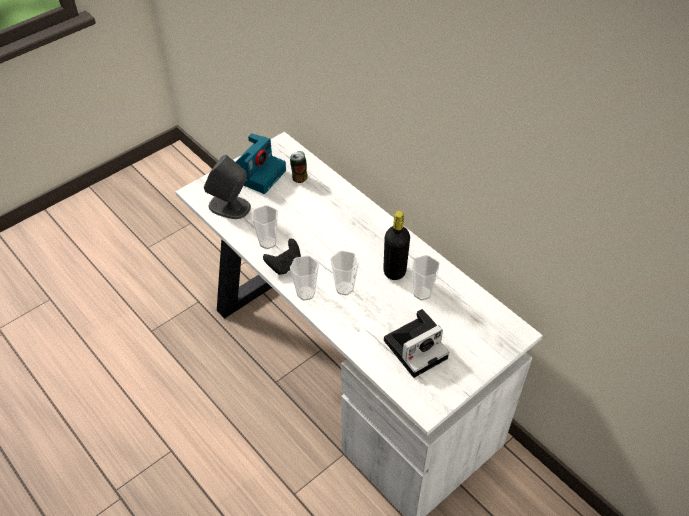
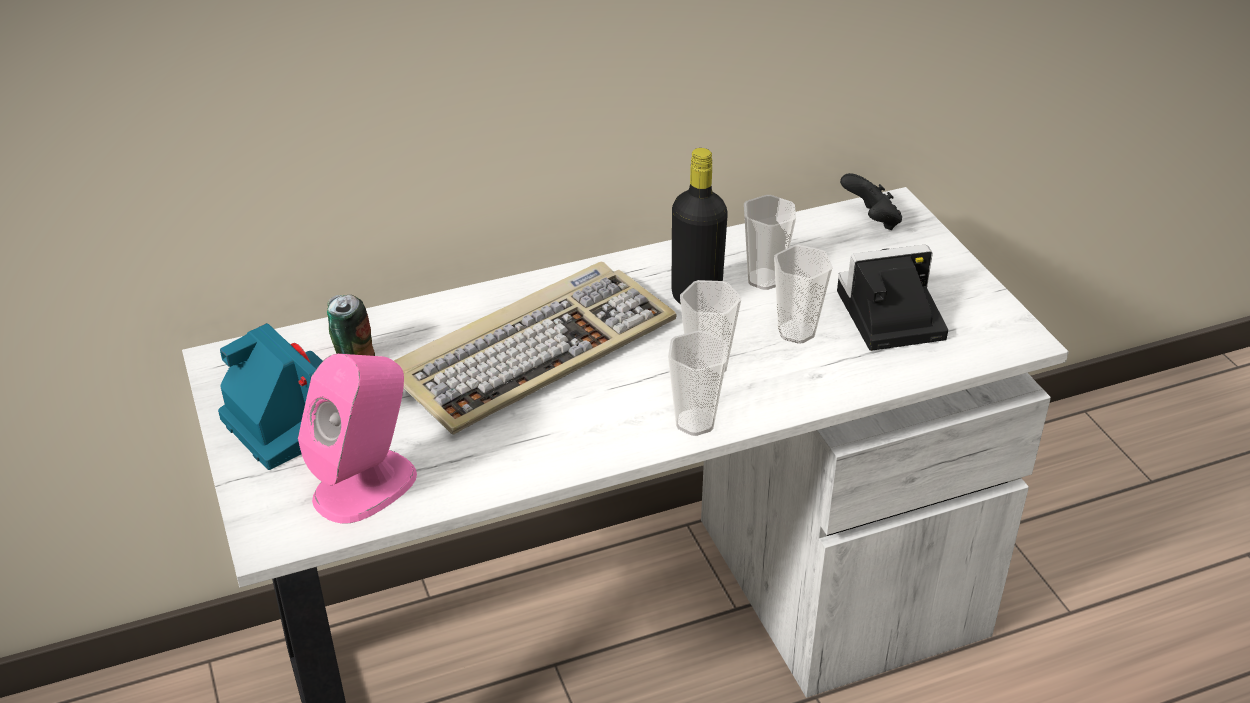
camera: 70 degrees left, 10 degrees down
grey speaker [204,154,251,219] -> pink speaker [298,354,417,524]
cup [252,205,278,249] -> cup moved to [774,245,833,344]
black game controller [263,239,301,275] -> black game controller moved to [840,173,902,230]
camera [384,309,449,378] -> camera turned 90 degrees counterclockwise [837,245,948,351]
none -> keyboard [394,261,677,435]

